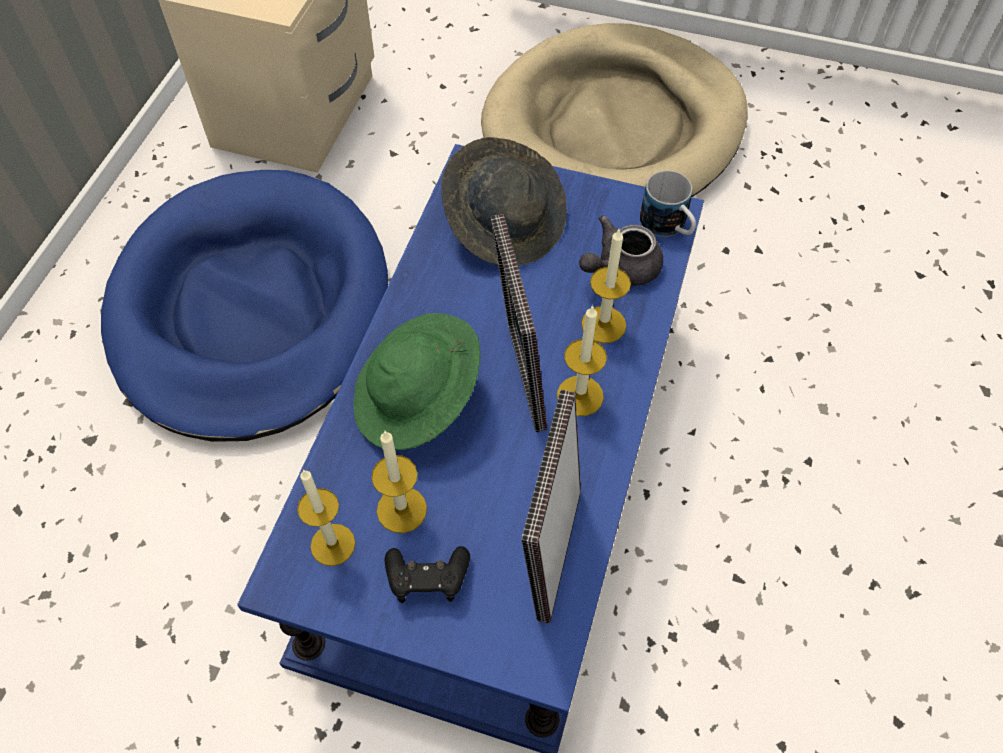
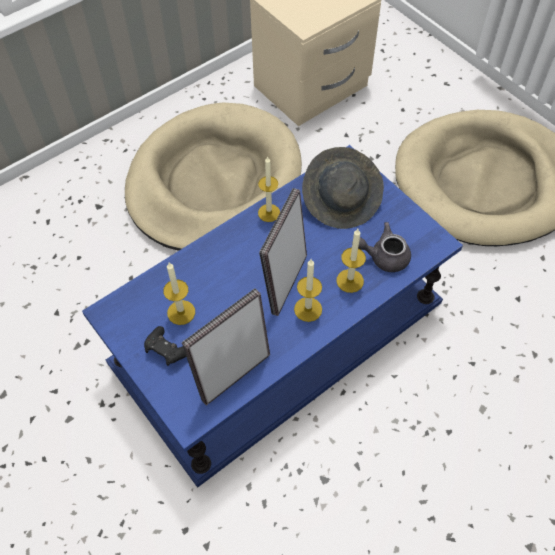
camera: 35 degrees right, 0 degrees up
blue dog bed [101,170,388,442] -> beige dog bed [125,102,302,251]
candle [297,469,355,566] -> candle moved to [258,156,280,222]
green hat [354,313,481,450] -> none
mug [640,170,696,237] -> none

